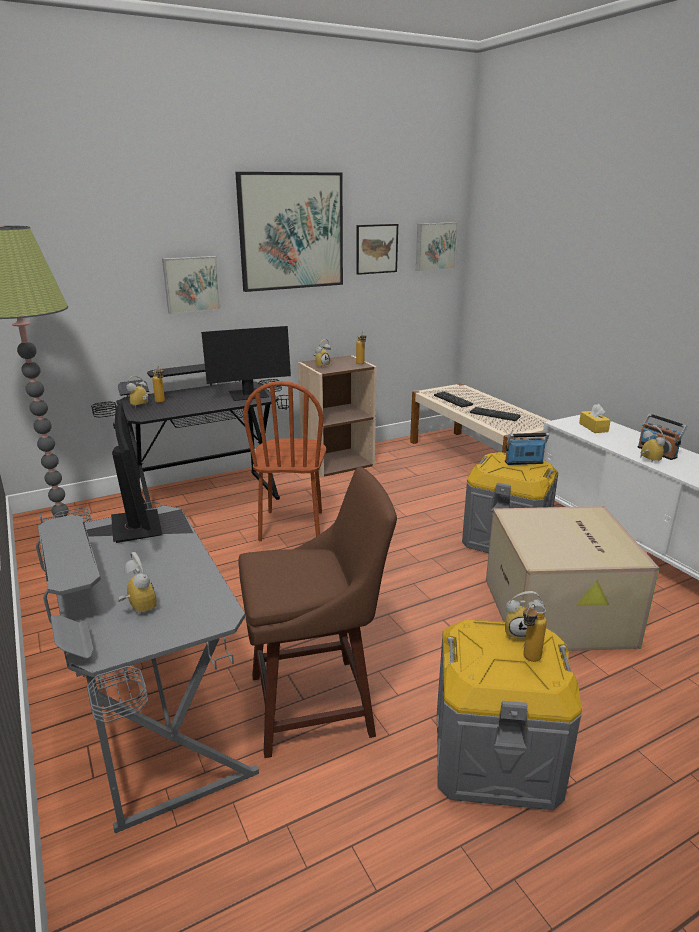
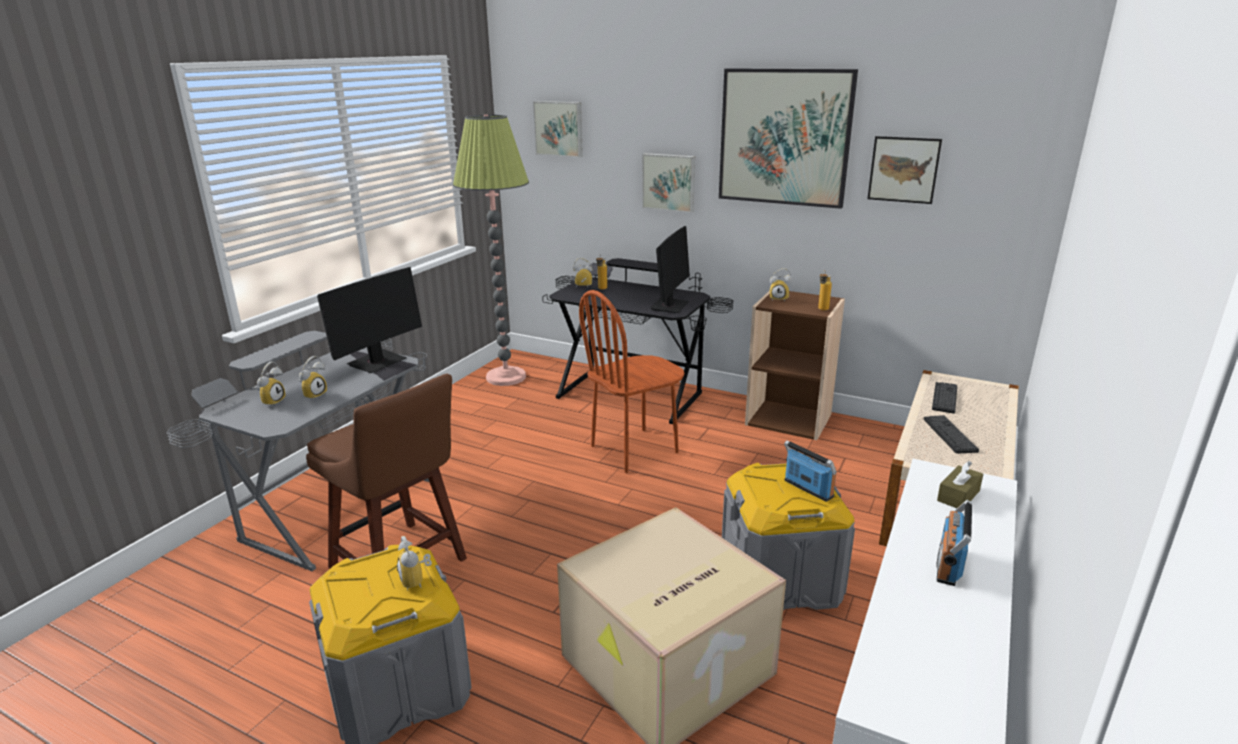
camera: 55 degrees right, 0 degrees up
monitor [201,326,291,401] -> monitor turned 105 degrees counterclockwise [650,226,690,313]
picture [416,222,458,271] -> picture moved to [533,101,583,157]
bottle [523,604,547,662] -> none
yellow tissue box [579,404,611,433] -> brown tissue box [937,461,983,508]
alarm clock [640,425,665,462] -> alarm clock moved to [298,356,327,401]

